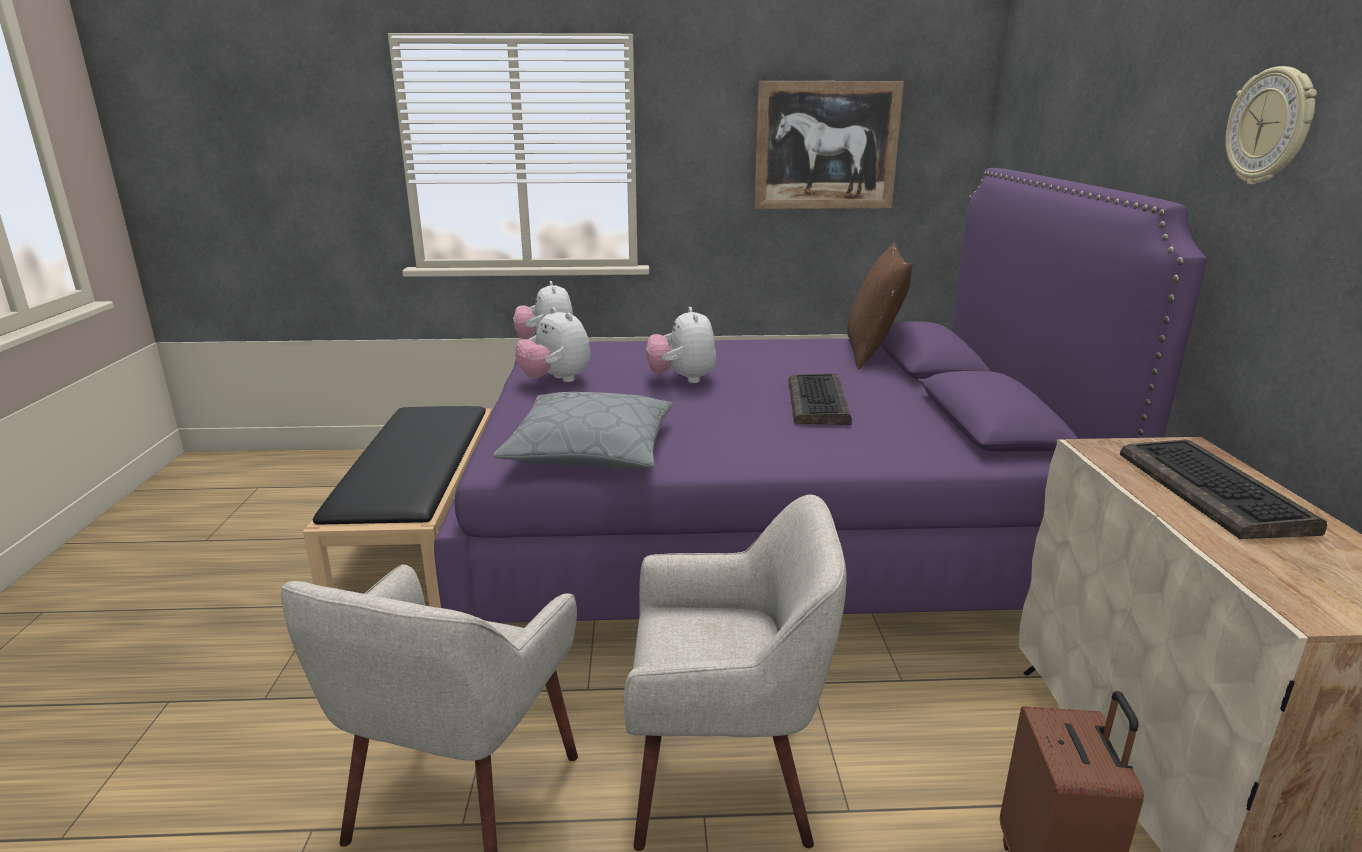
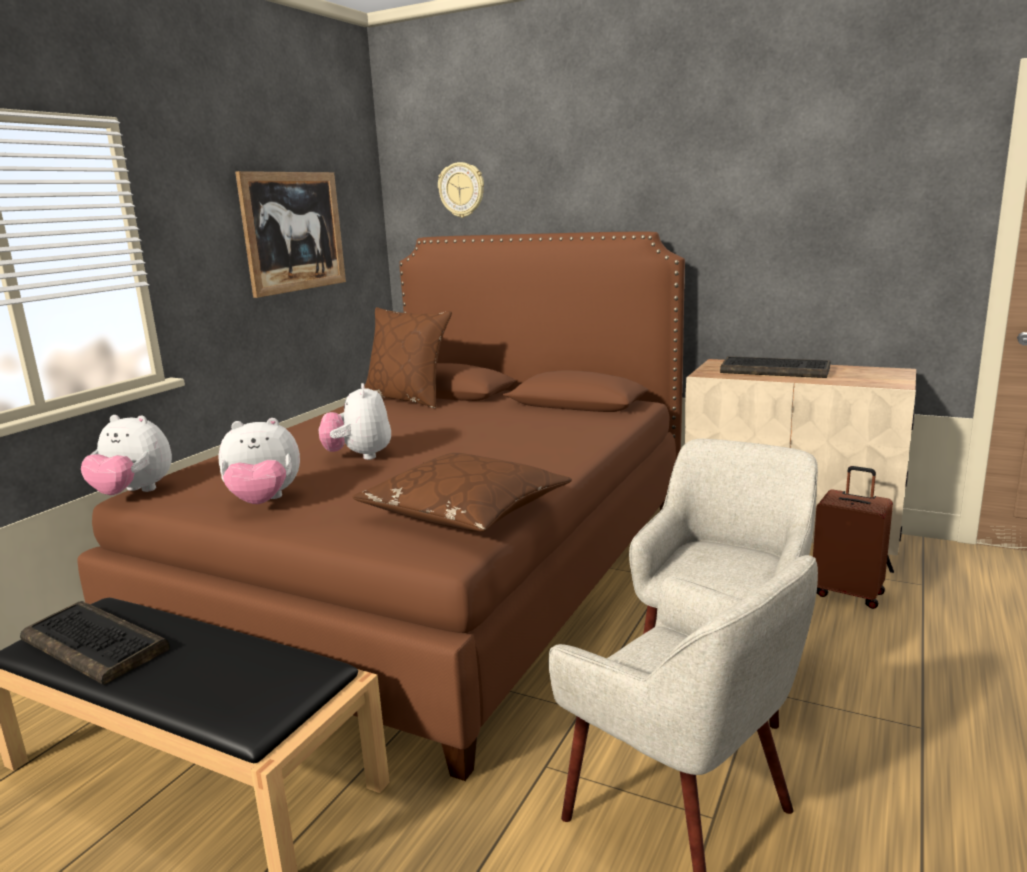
camera: 60 degrees left, 5 degrees down
purple bed [434,168,1207,623] -> brown bed [78,232,685,781]
grey pillow [493,392,673,468] -> brown pillow [353,453,572,532]
plush toy [646,307,716,383] -> plush toy turned 60 degrees clockwise [319,383,391,460]
keyboard [789,374,852,425] -> keyboard moved to [20,601,170,685]
wall clock [1225,66,1317,185] -> wall clock moved to [438,162,484,218]

